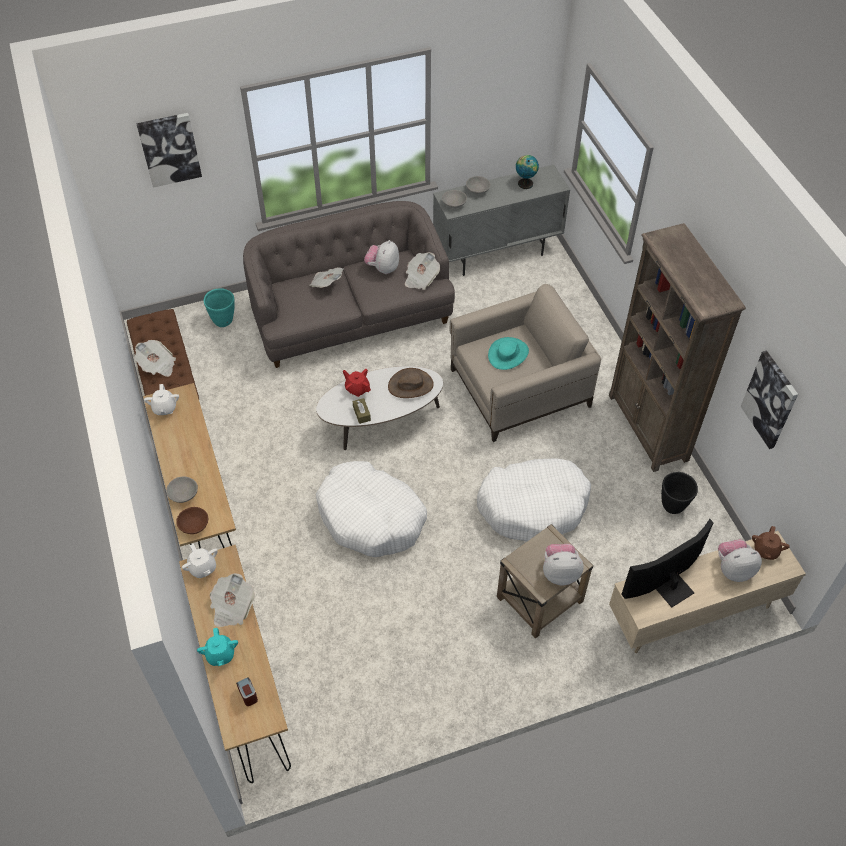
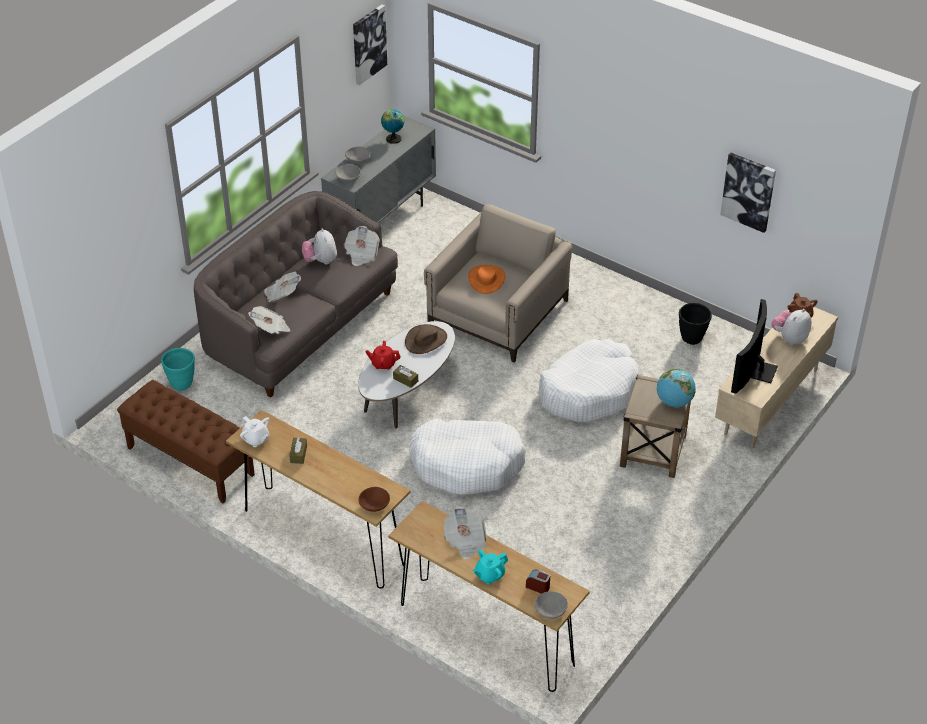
camera: 35 degrees left, 10 degrees down
newspaper [134,340,176,377] -> newspaper moved to [248,306,291,334]
picture [136,113,202,188] -> picture moved to [353,4,387,85]
grey bowl [166,476,198,503] -> grey bowl moved to [534,591,568,619]
white teapot [182,544,218,578] -> none
turquoise teapot [197,628,238,666] -> turquoise teapot turned 105 degrees clockwise [473,549,508,584]
turquoise hat [488,337,529,370] -> orange hat [468,265,505,294]
plush toy [543,544,584,585] -> globe [657,369,696,407]
brown bookcase [609,223,746,472] -> none
none -> brown tissue box [289,437,307,464]

